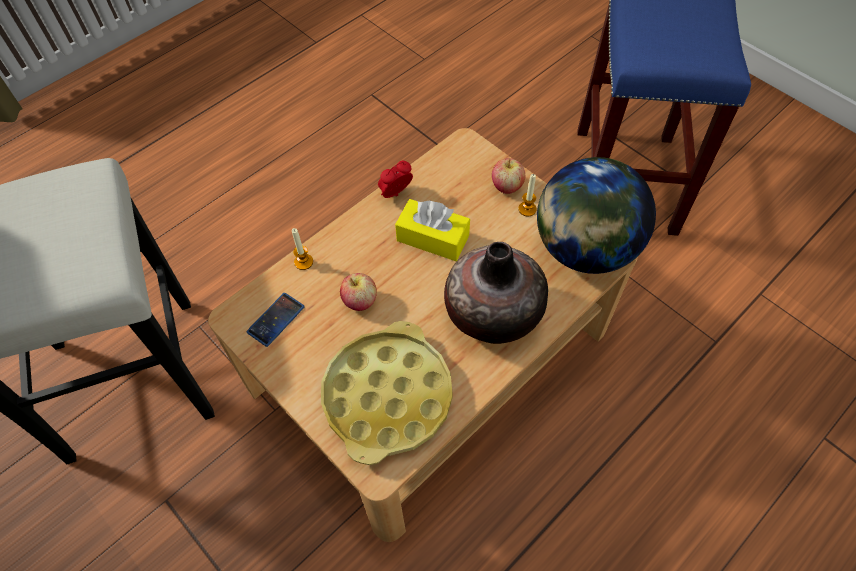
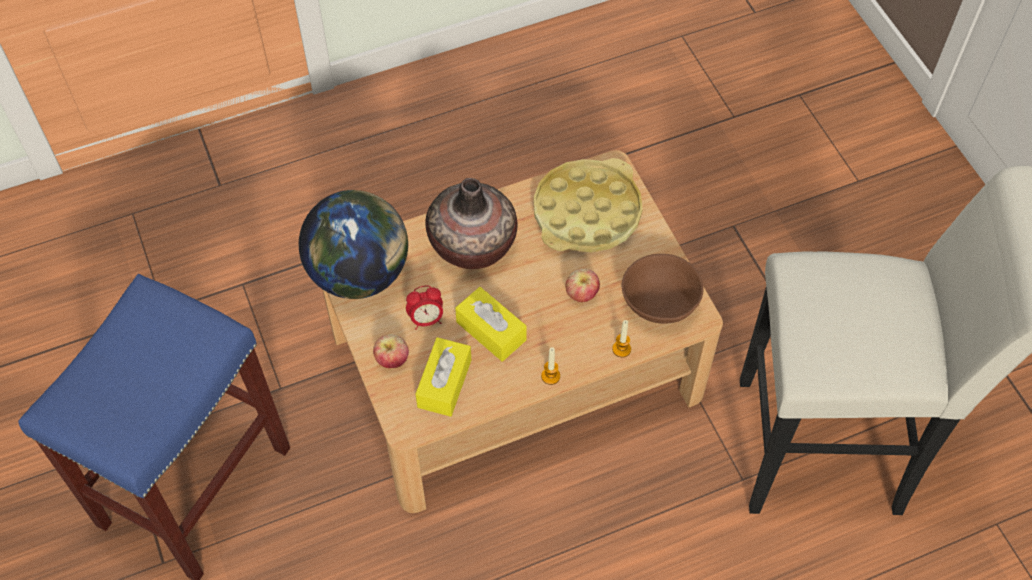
camera: 160 degrees left, 0 degrees up
phone [247,293,305,347] -> brown bowl [622,254,704,324]
alarm clock [378,161,413,198] -> alarm clock moved to [406,286,443,330]
candle [518,174,537,217] -> candle moved to [541,347,560,385]
none -> yellow tissue box [415,337,471,417]

